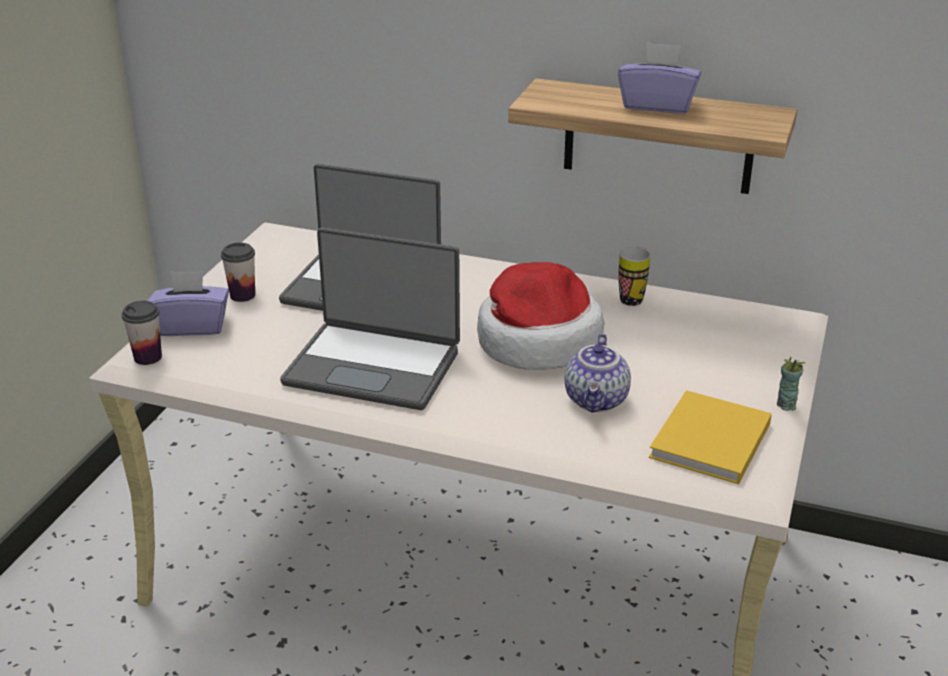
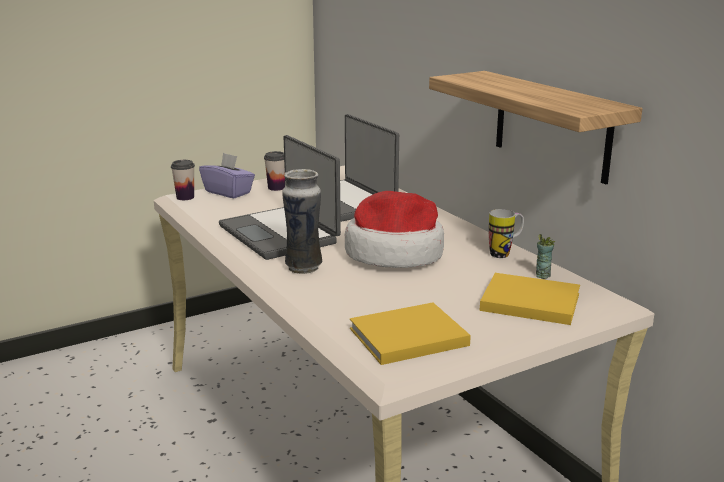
camera: 40 degrees right, 10 degrees down
teapot [565,333,631,413] -> none
purple tissue box [618,42,701,114] -> none
cup [777,357,806,411] -> cup moved to [536,234,555,279]
none -> vase [282,169,322,274]
none -> yellow book [480,273,580,325]

